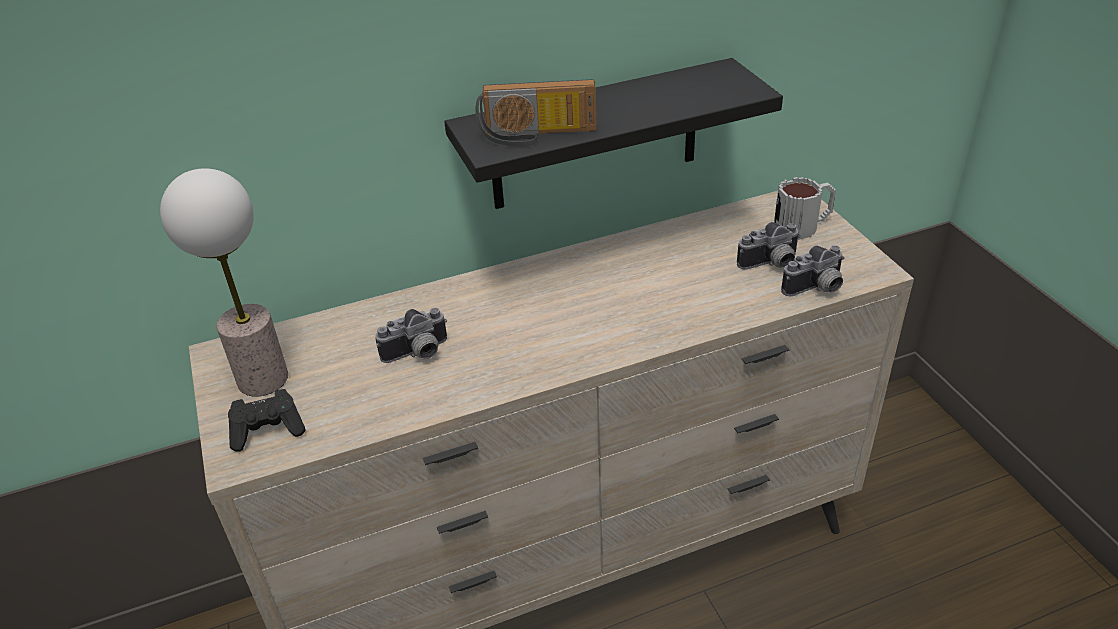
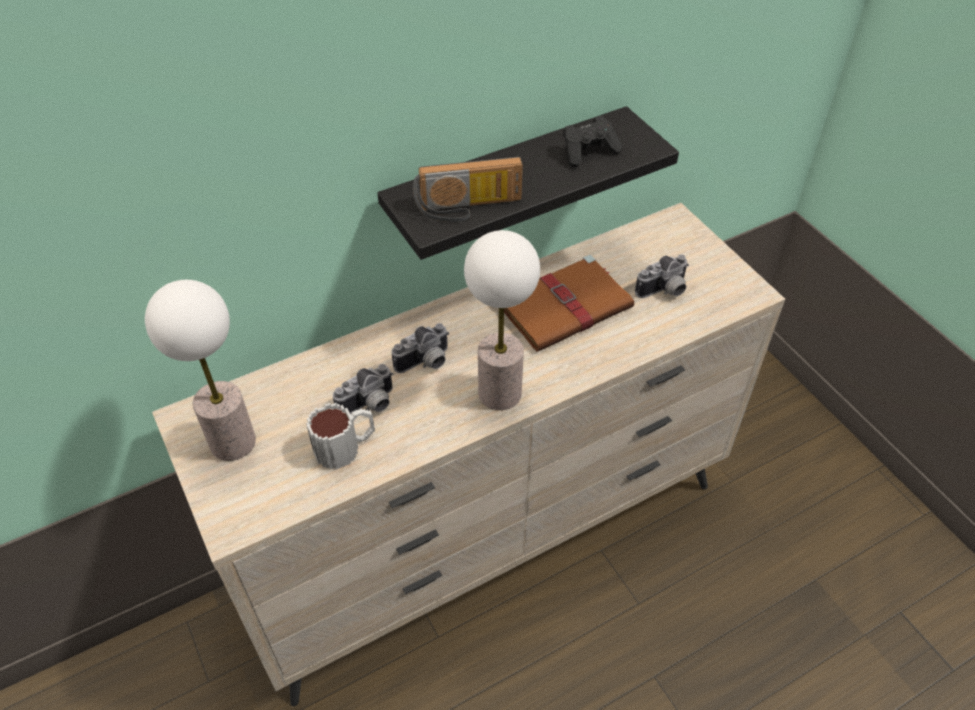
camera: 10 degrees left, 10 degrees up
black game controller [228,389,306,452] -> black game controller moved to [563,116,622,167]
mug [774,177,836,240] -> mug moved to [306,403,375,469]
camera [781,245,844,296] -> camera moved to [391,323,449,373]
none -> table lamp [464,230,540,410]
none -> brown book [504,255,635,352]

